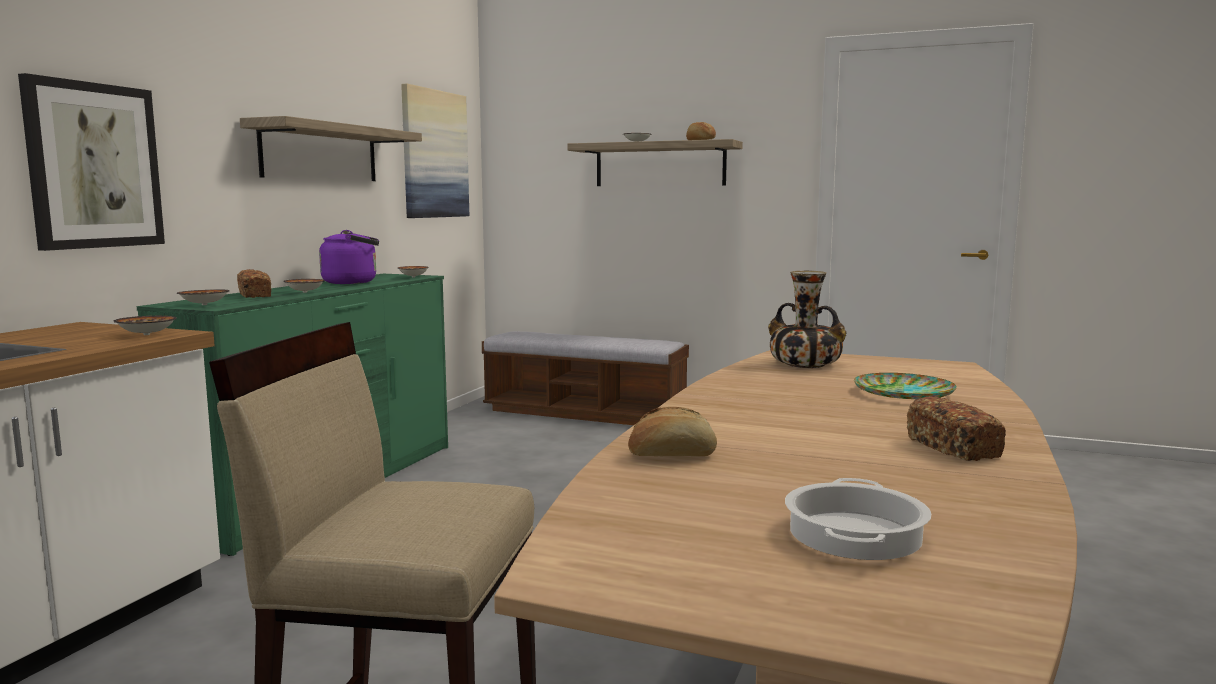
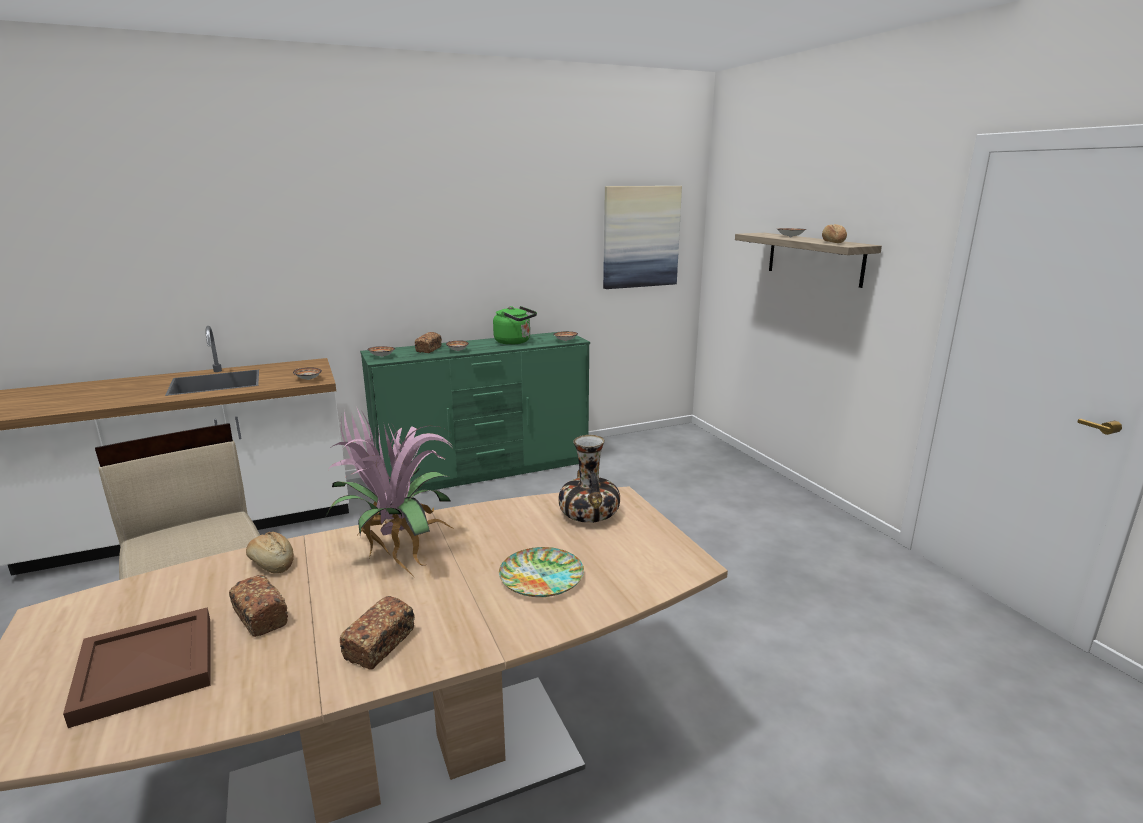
camera: 45 degrees right, 10 degrees up
picture [18,73,165,251] -> none
shelf [240,116,422,181] -> none
purple kettle [319,230,379,284] -> green kettle [493,306,537,345]
bench [482,331,689,425] -> none
cooking pot [785,478,932,560] -> brown tray [63,607,211,728]
none -> bread [229,575,288,637]
none -> potted plant [326,409,455,579]

